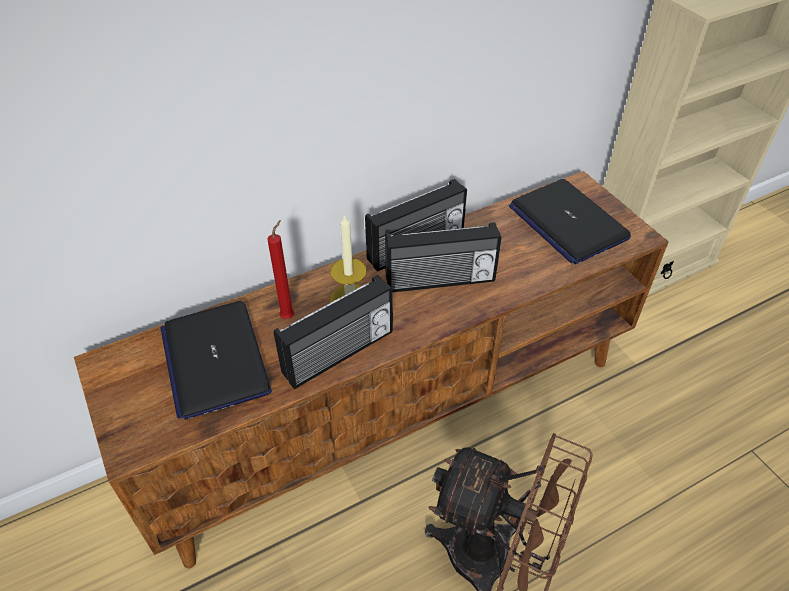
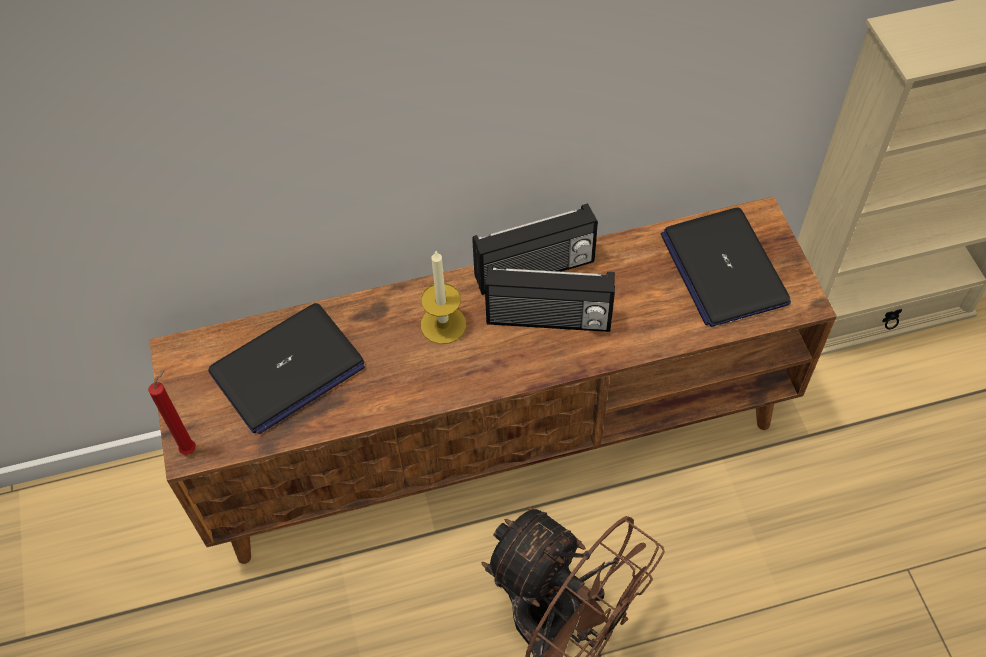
camera: 15 degrees right, 10 degrees up
laptop [160,301,272,420] -> laptop turned 120 degrees counterclockwise [208,303,365,435]
red candle [267,220,294,319] -> red candle moved to [148,370,196,455]
radio [274,275,393,389] -> none

